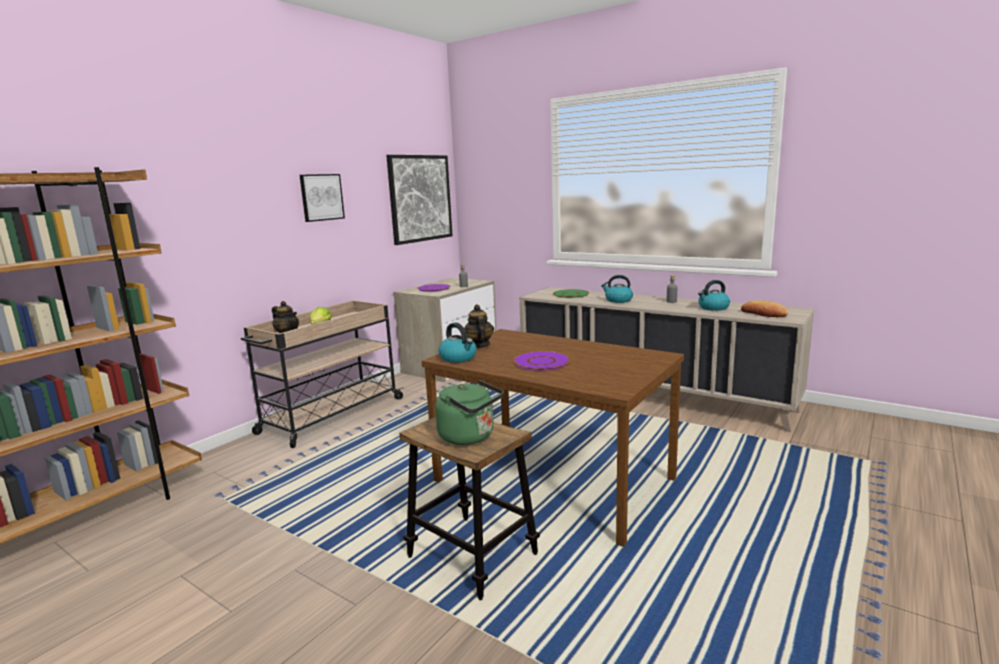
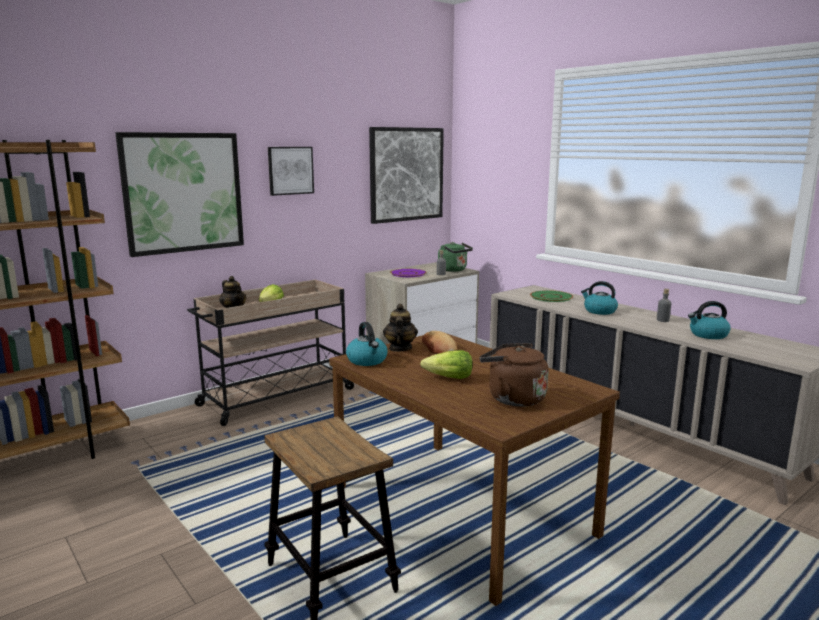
camera: 15 degrees right, 0 degrees up
green kettle [435,380,504,445] -> green kettle moved to [438,242,473,272]
purple plate [513,351,570,371] -> lettuce [420,350,473,379]
bread [741,300,789,317] -> bread moved to [422,331,457,354]
none -> picture [115,132,244,257]
none -> brown kettle [479,343,548,407]

